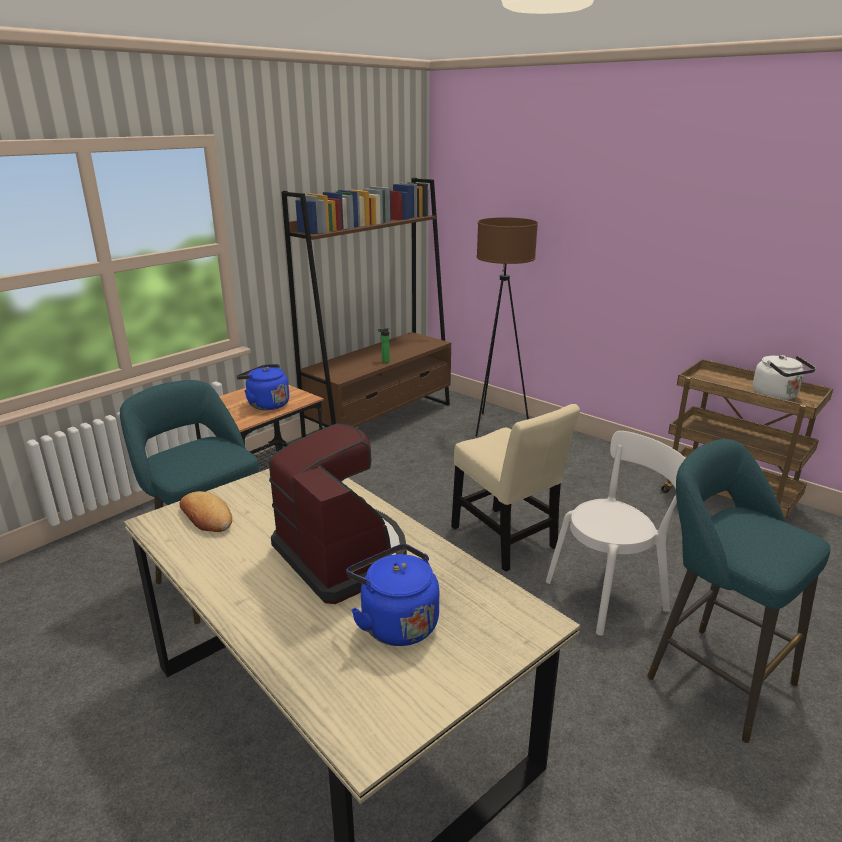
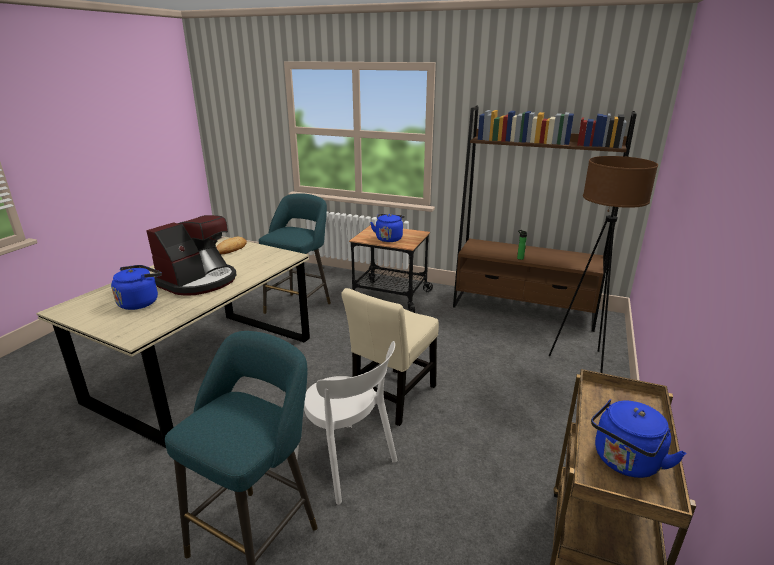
camera: 70 degrees right, 0 degrees up
white kettle [753,355,816,400] -> blue kettle [591,400,686,478]

